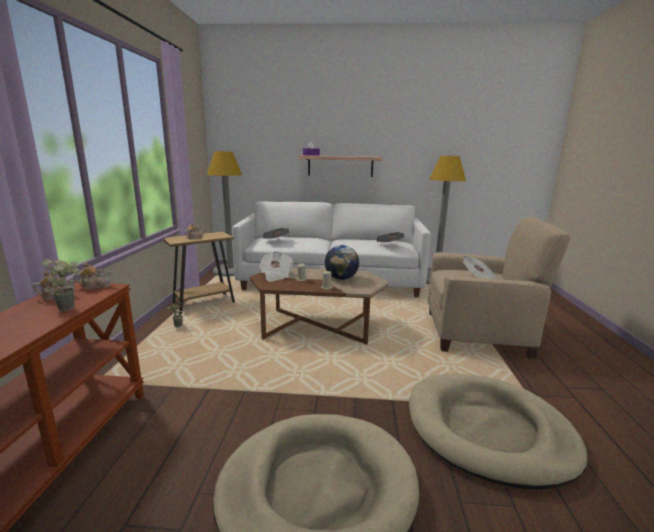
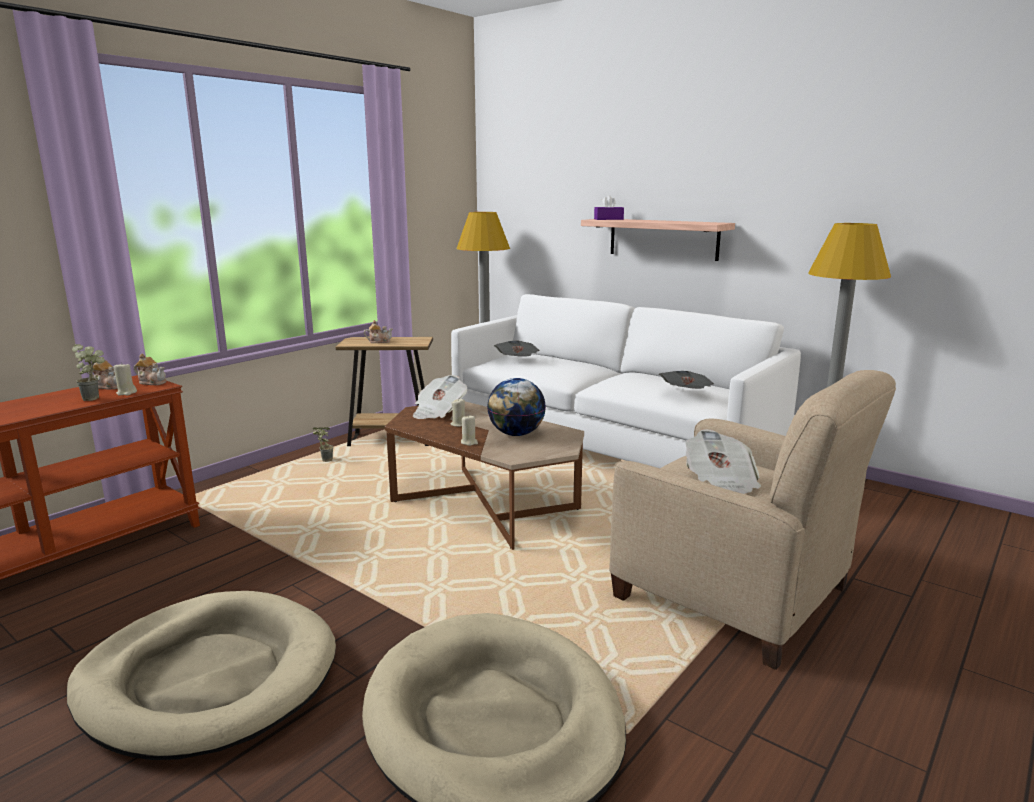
camera: 35 degrees right, 0 degrees up
none -> beige candle [114,362,137,396]

